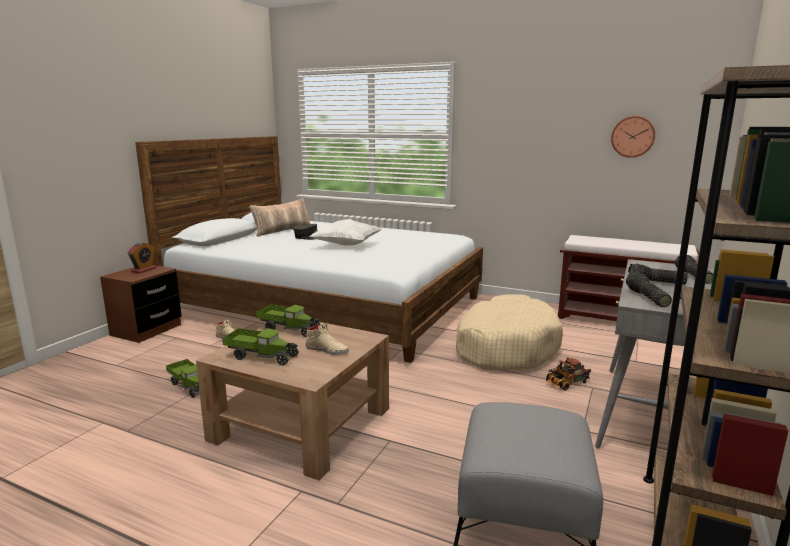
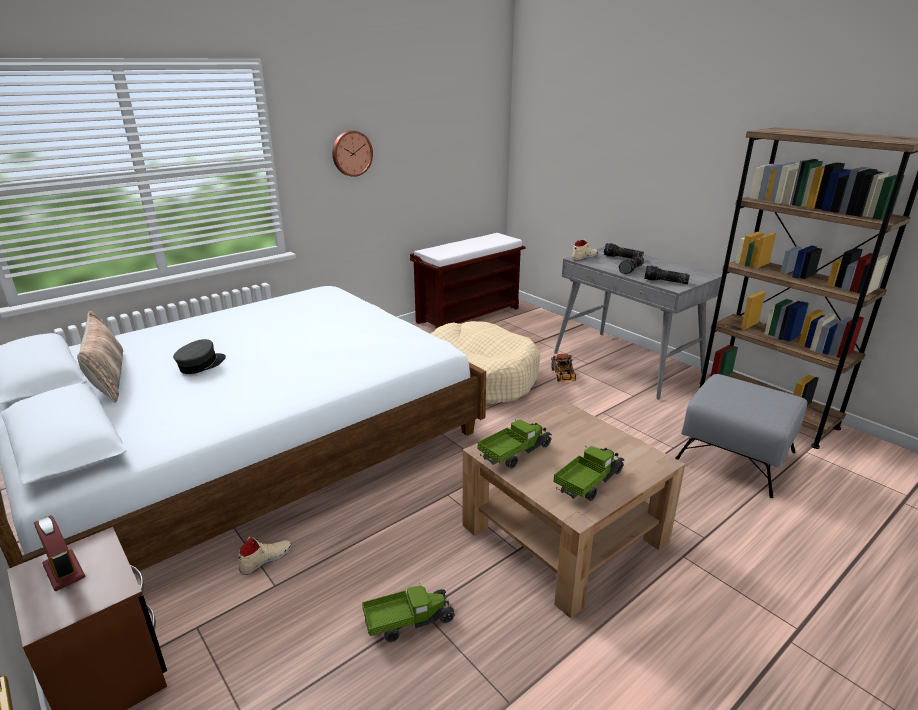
camera: 65 degrees left, 10 degrees up
beige shoe [306,323,349,355] -> beige shoe moved to [572,239,598,261]
white pillow [310,219,381,245] -> none
wall clock [611,116,655,158] -> wall clock moved to [332,131,373,177]

